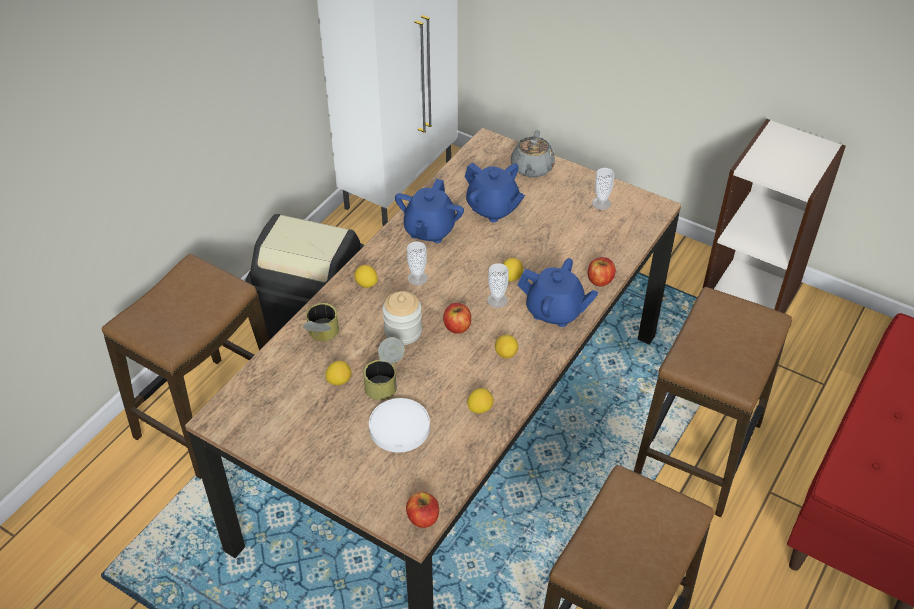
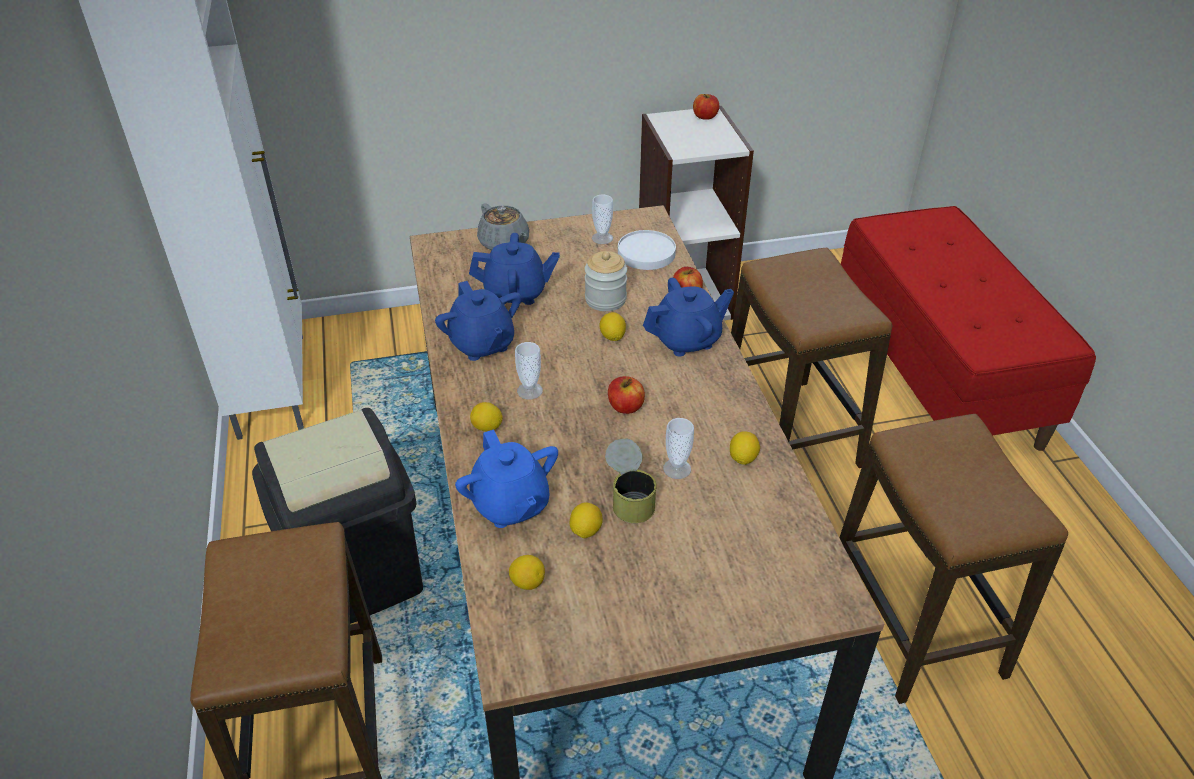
camera: 45 degrees left, 5 degrees down
can [303,303,339,341] -> blue teapot [455,430,558,528]
white plate [369,398,430,453] -> white plate moved to [618,230,676,270]
jar [382,291,422,345] -> jar moved to [585,251,627,311]
apple [406,492,439,528] -> apple moved to [693,94,719,120]
cup [487,263,508,308] -> cup moved to [663,418,694,479]
lemon [495,335,518,358] -> lemon moved to [509,555,545,590]

